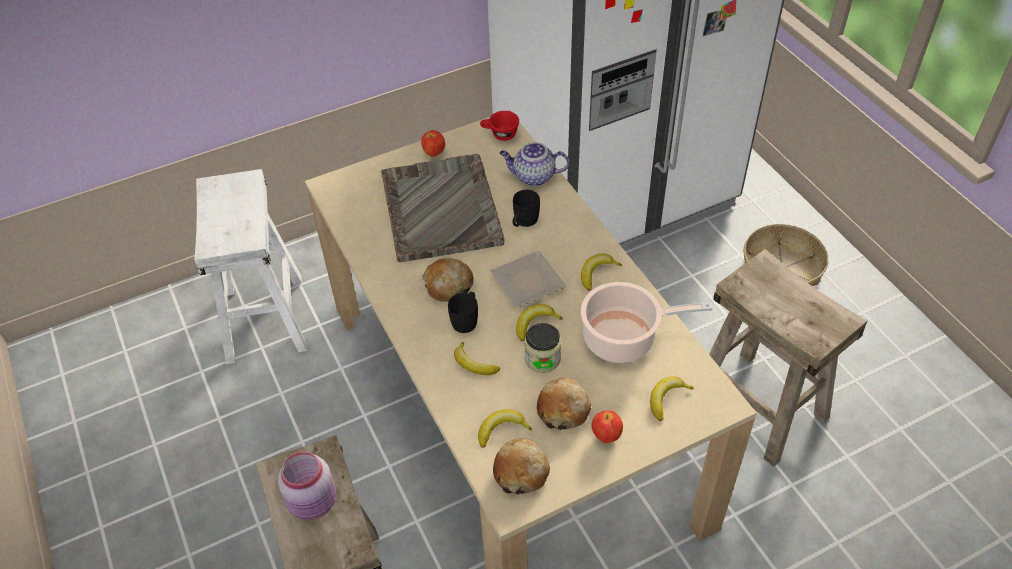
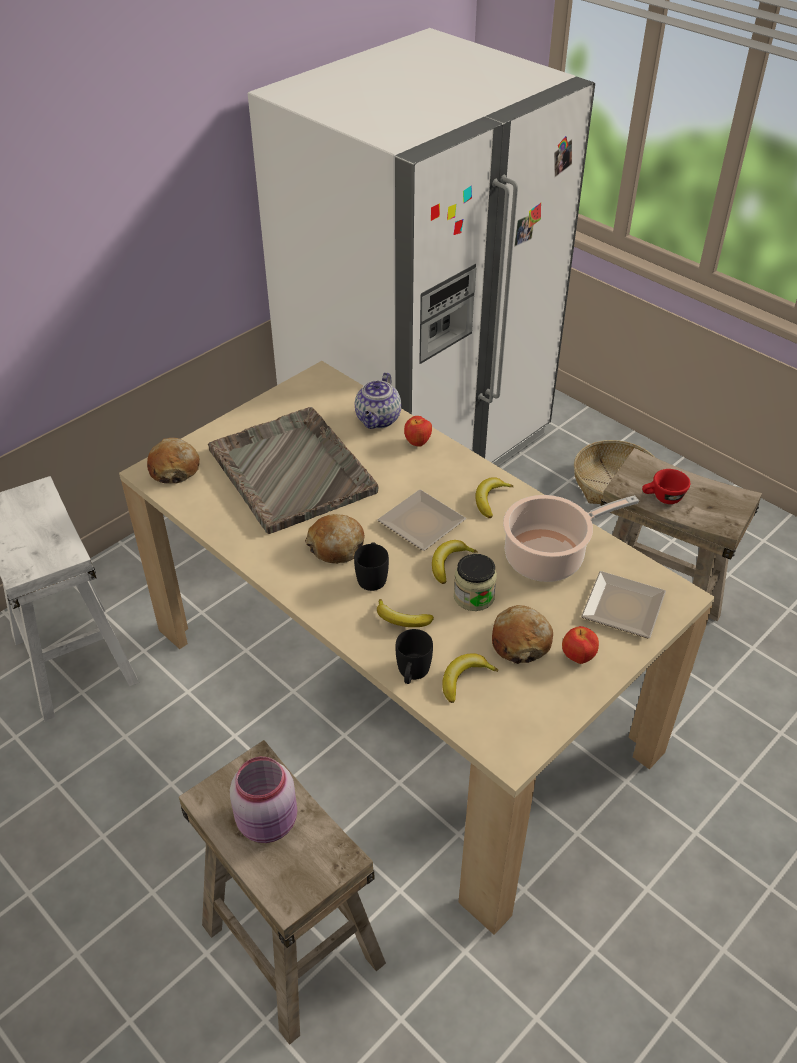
camera: 20 degrees left, 5 degrees down
apple [421,130,445,157] -> apple moved to [404,416,432,447]
red cup [480,111,519,141] -> red cup moved to [642,469,690,504]
bread [493,438,550,495] -> bread moved to [147,438,200,484]
teapot [500,142,569,186] -> teapot turned 60 degrees counterclockwise [355,372,401,429]
black mug [513,190,540,227] -> black mug moved to [396,629,433,684]
banana [650,376,694,421] -> plate [581,571,666,639]

